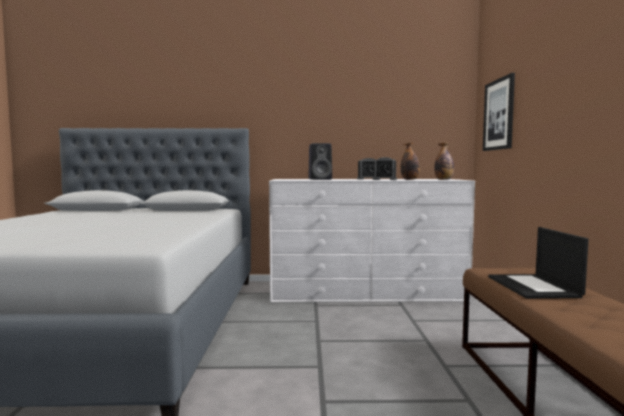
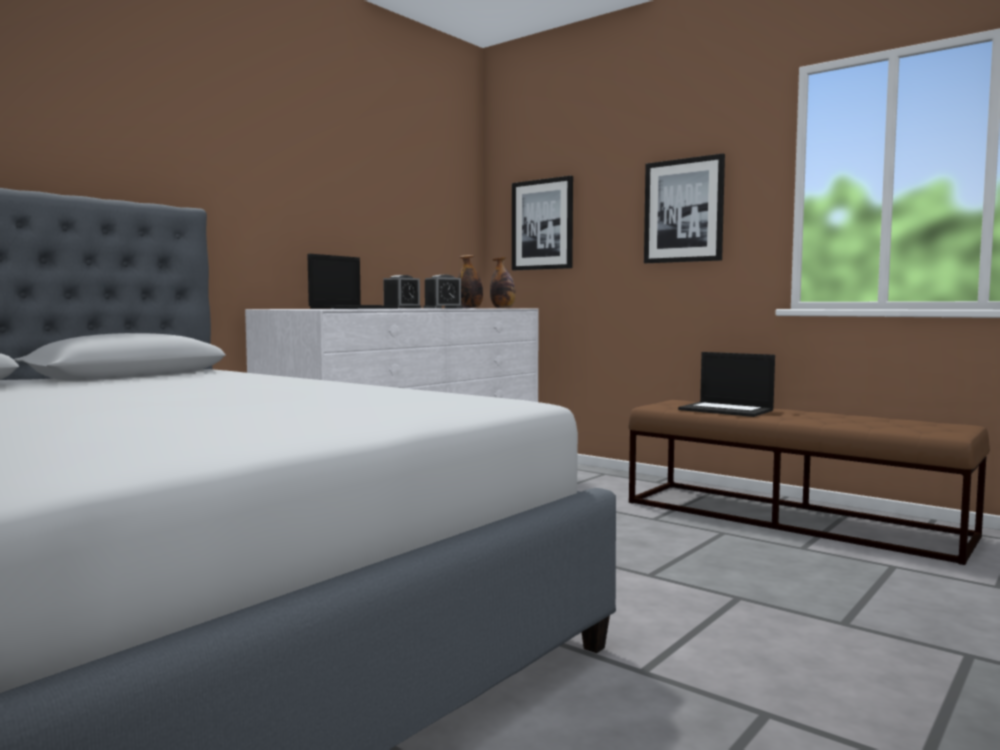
camera: 50 degrees left, 0 degrees up
black speaker [308,143,332,180] -> laptop [307,254,398,309]
none -> picture [644,153,725,263]

